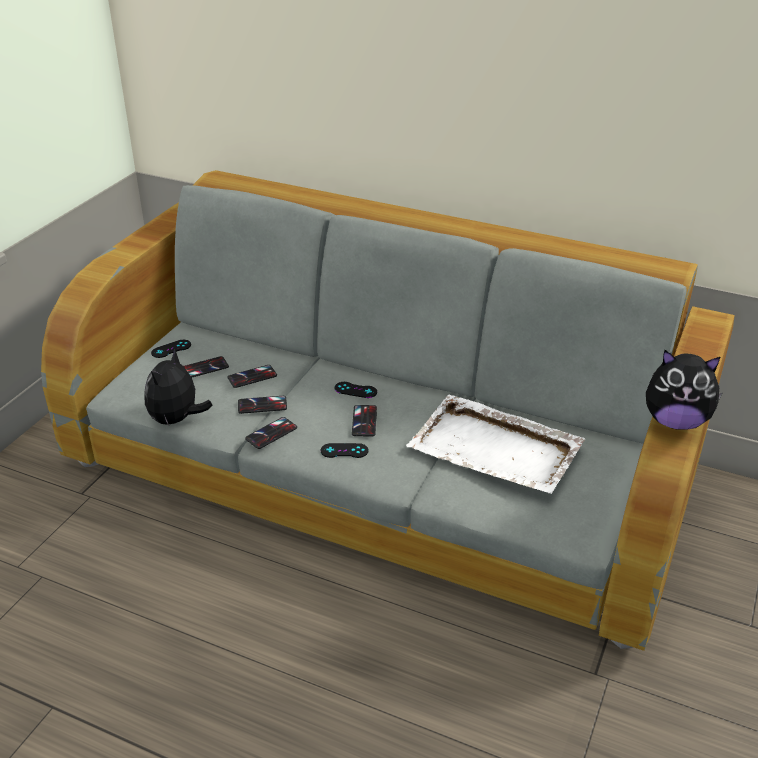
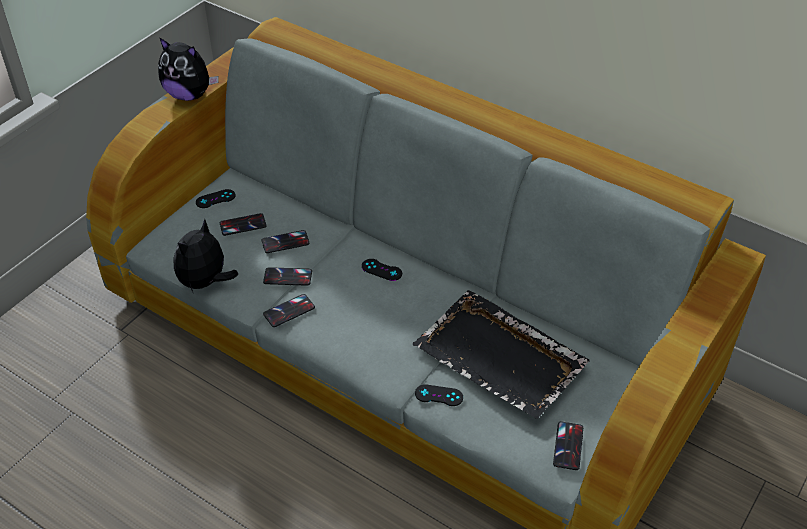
camera: 10 degrees right, 10 degrees up
black game controller [321,443,369,458] -> black game controller moved to [415,384,463,406]
phone [352,405,377,437] -> phone moved to [553,421,583,470]
white tray [406,395,585,494] -> black tray [413,290,590,419]
plush toy [646,350,722,430] -> plush toy moved to [158,37,219,101]

